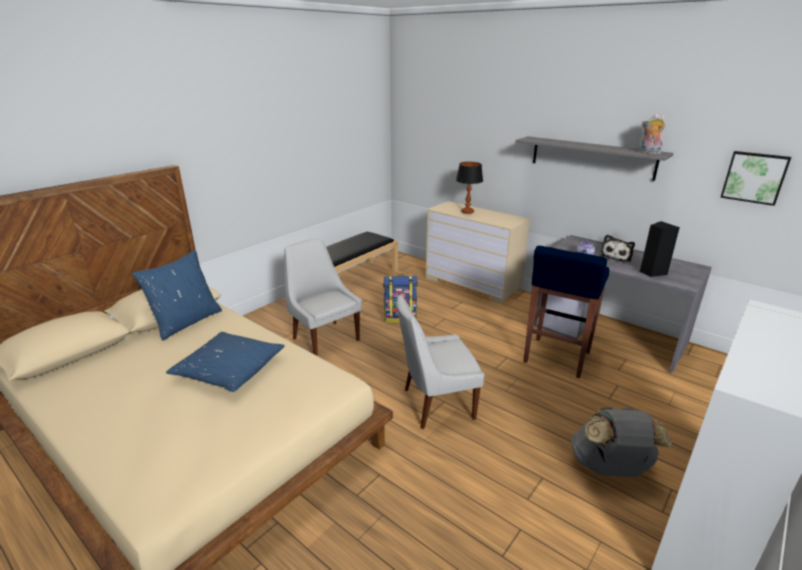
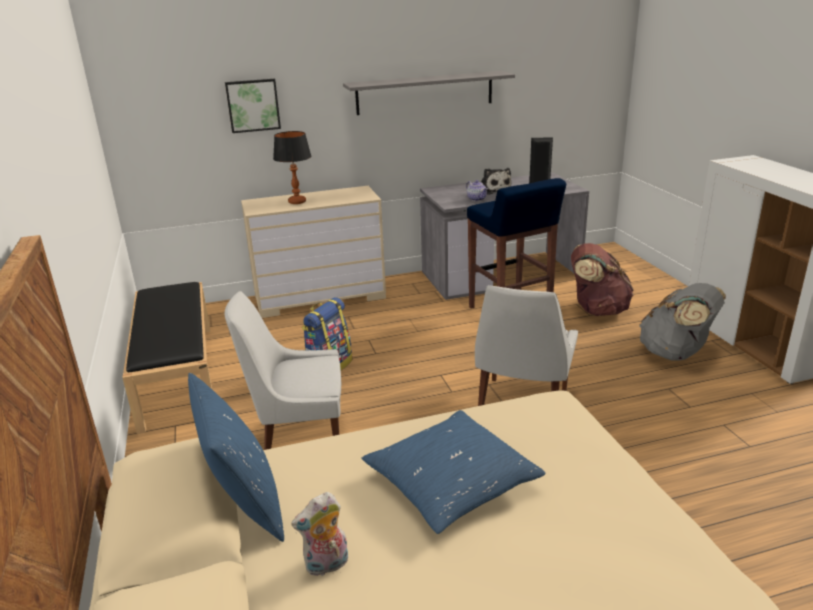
camera: 55 degrees left, 0 degrees up
plush toy [640,114,666,155] -> plush toy moved to [291,492,348,576]
picture [720,151,791,206] -> picture moved to [225,79,281,133]
none -> brown backpack [571,243,634,316]

